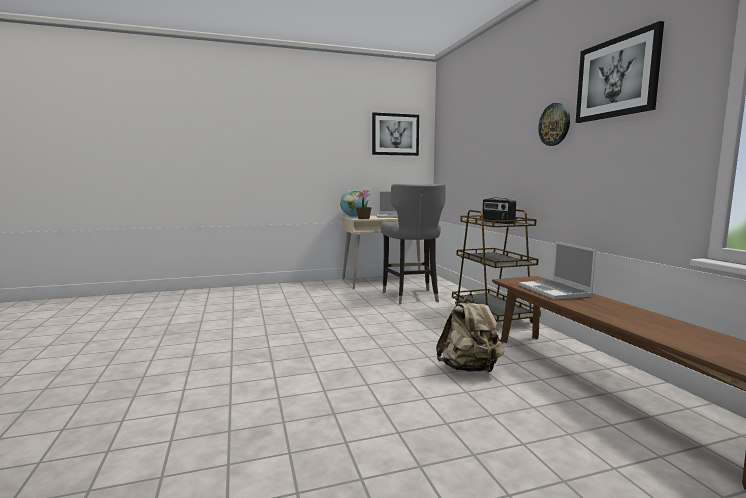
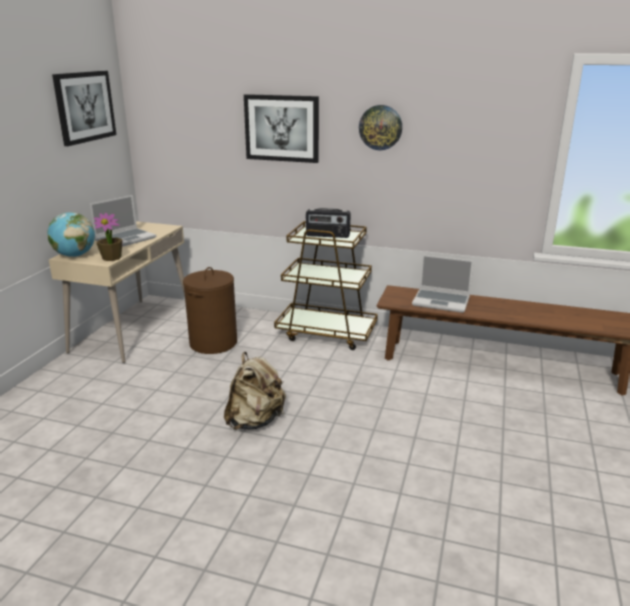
camera: 55 degrees left, 15 degrees up
grey chair [380,184,446,305] -> brown laundry basket [183,267,237,354]
beige backpack [436,294,504,373] -> beige backpack moved to [224,352,286,430]
picture [576,21,664,123] -> picture moved to [244,94,319,163]

